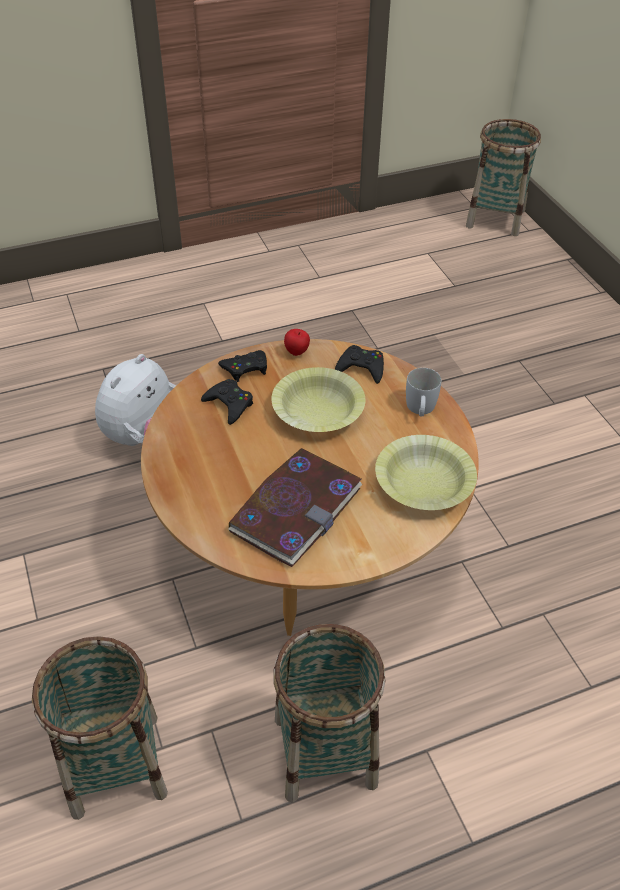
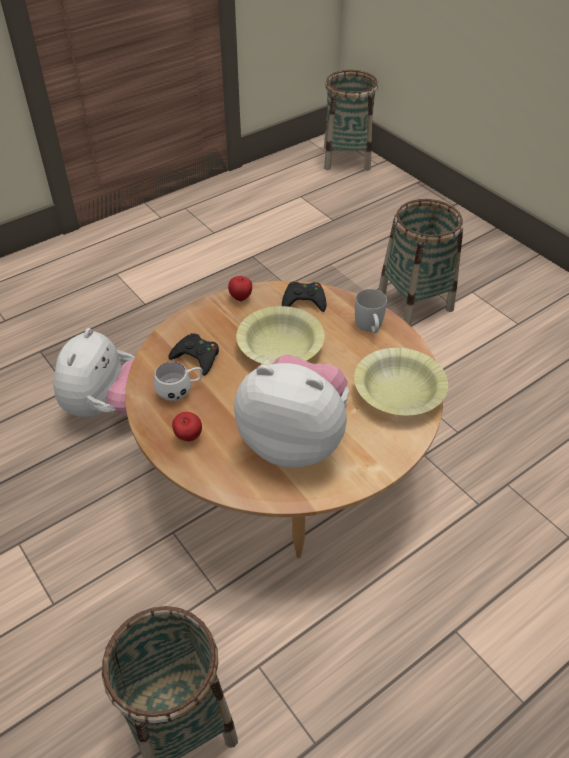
camera: 15 degrees left, 0 degrees up
black game controller [218,350,267,382] -> none
book [228,448,362,567] -> plush toy [234,355,349,468]
basket [273,624,385,802] -> basket moved to [378,199,463,325]
none -> white mug [154,362,203,401]
none -> apple [172,412,202,441]

